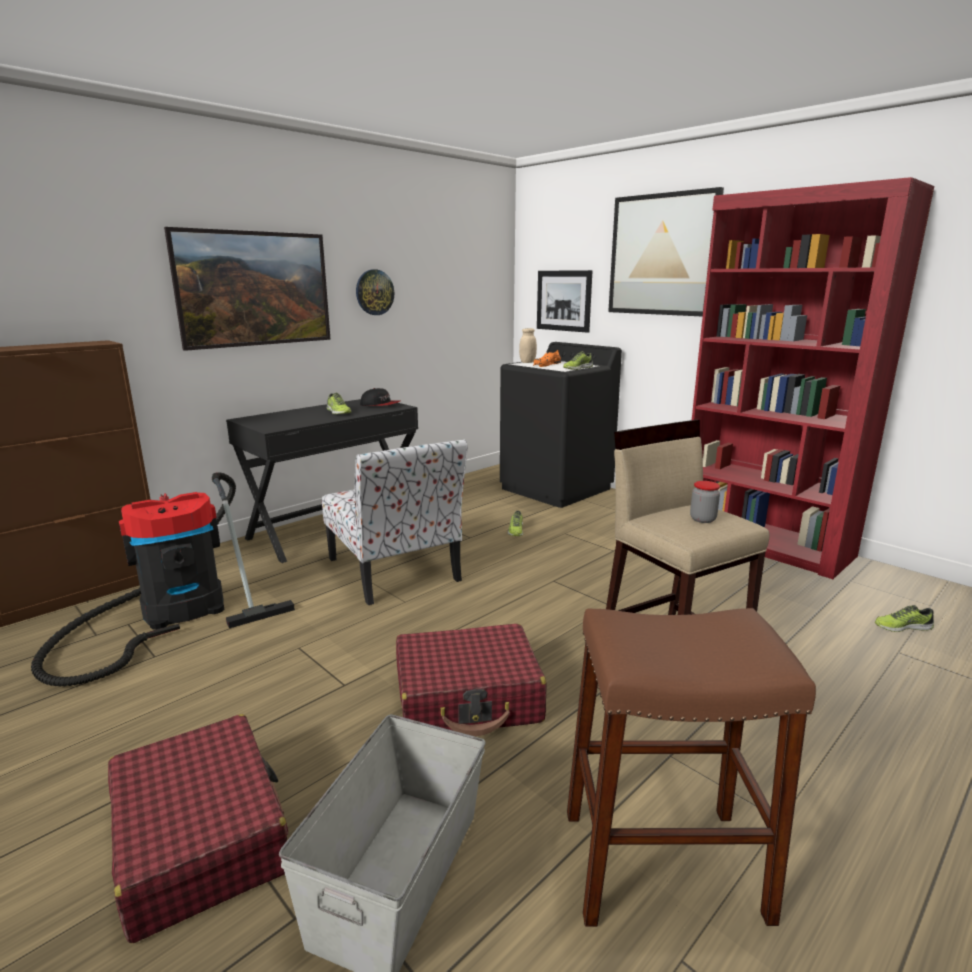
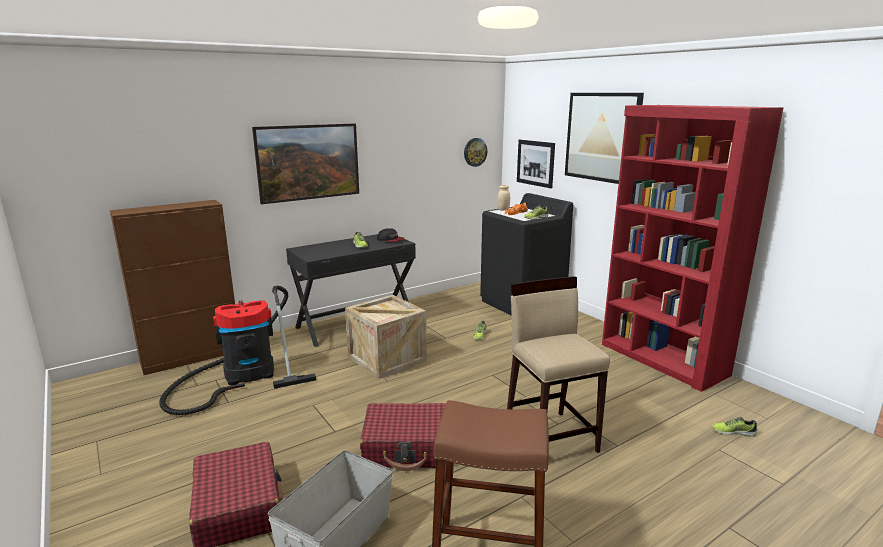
camera: 10 degrees right, 0 degrees up
chair [322,439,468,605] -> crate [345,295,427,379]
wall clock [356,269,394,315] -> wall clock moved to [464,138,487,167]
jar [690,481,720,523] -> none

